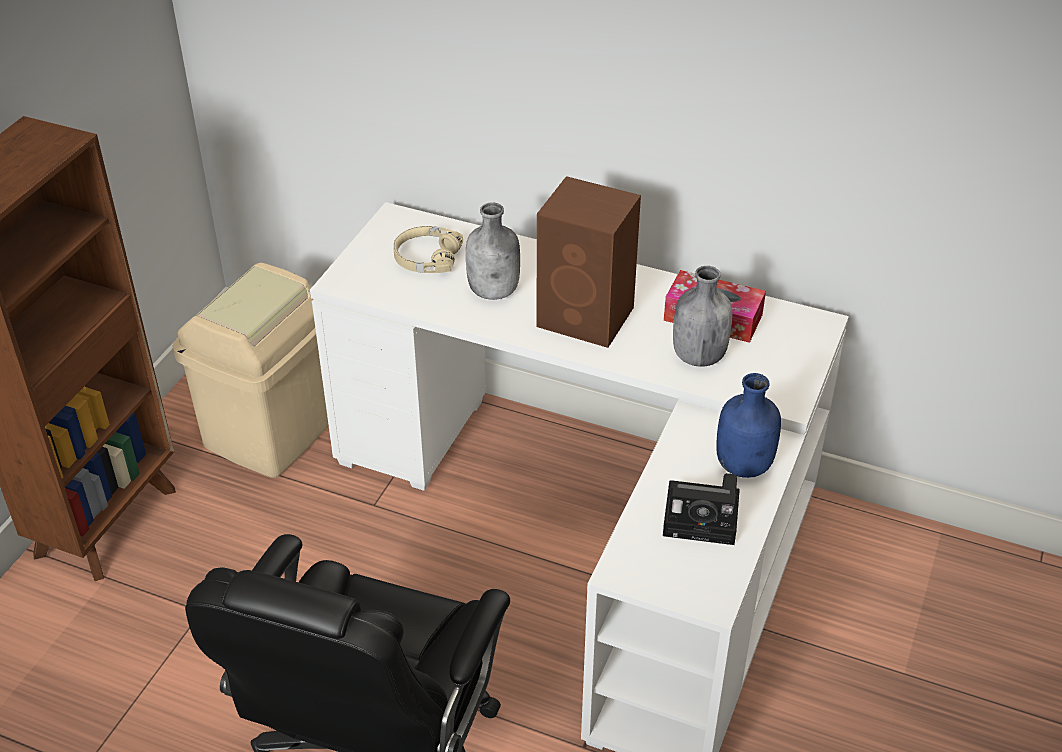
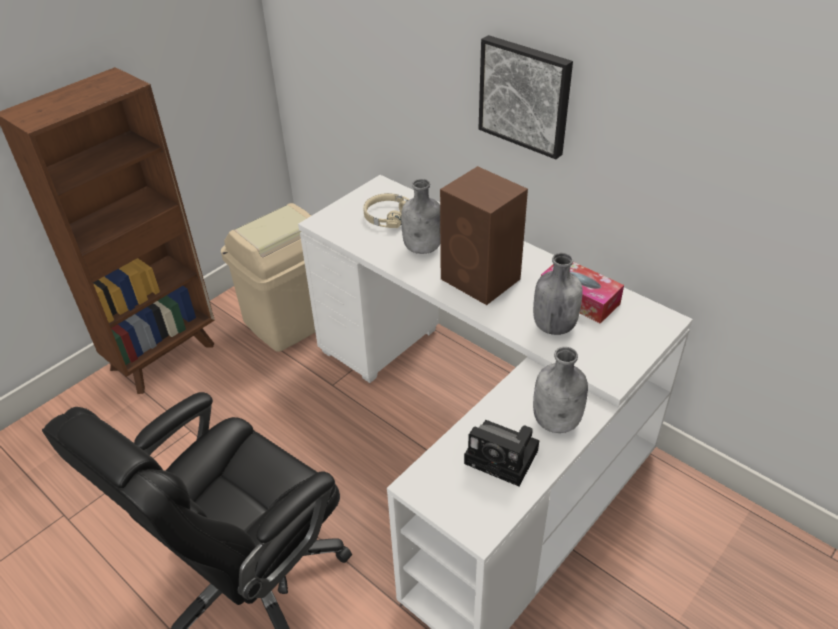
camera: 20 degrees right, 0 degrees up
blue bottle [716,373,781,478] -> grey bottle [533,347,588,433]
none -> picture [479,35,573,159]

